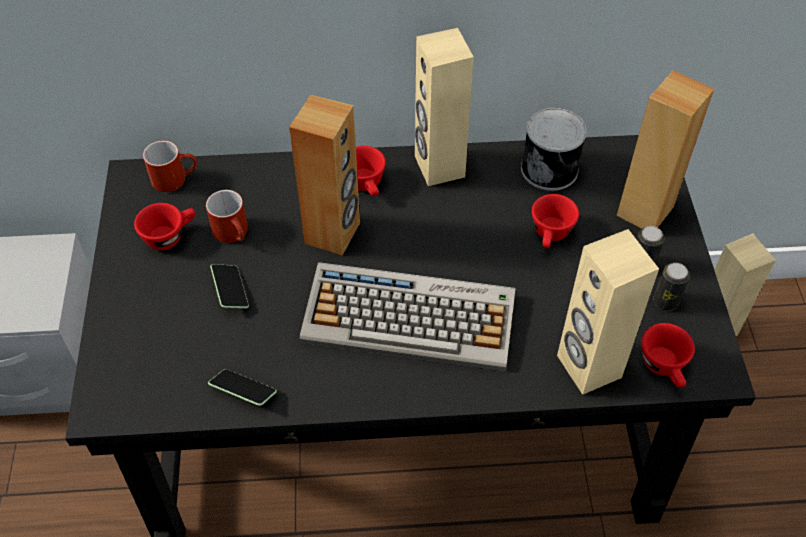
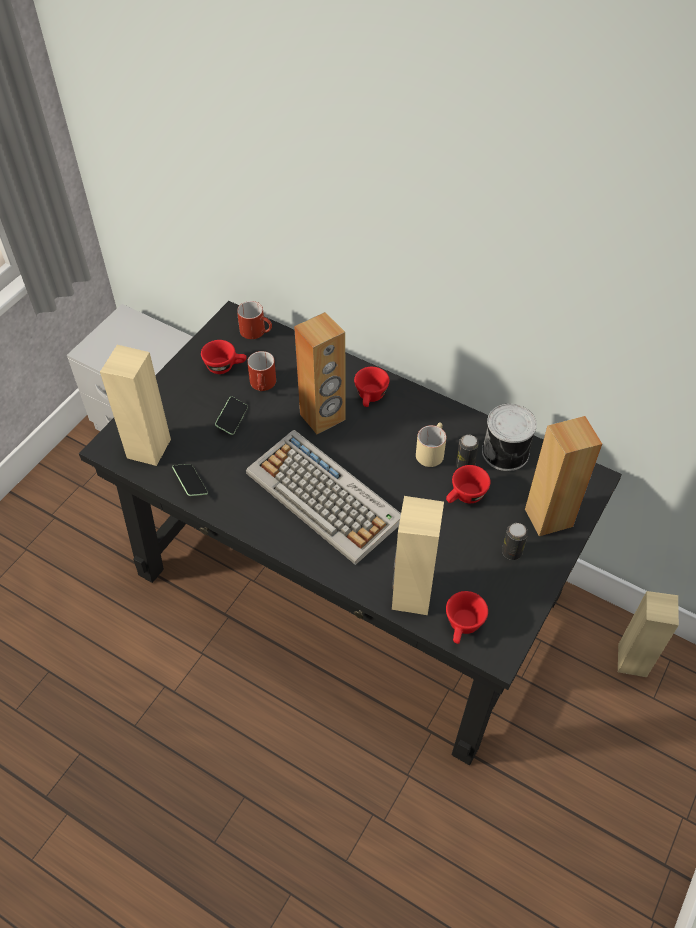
camera: 35 degrees right, 0 degrees up
beige speaker [415,28,474,186] -> beige speaker moved to [100,345,171,466]
can [653,263,690,311] -> can moved to [456,435,479,468]
none -> beige mug [416,423,446,467]

